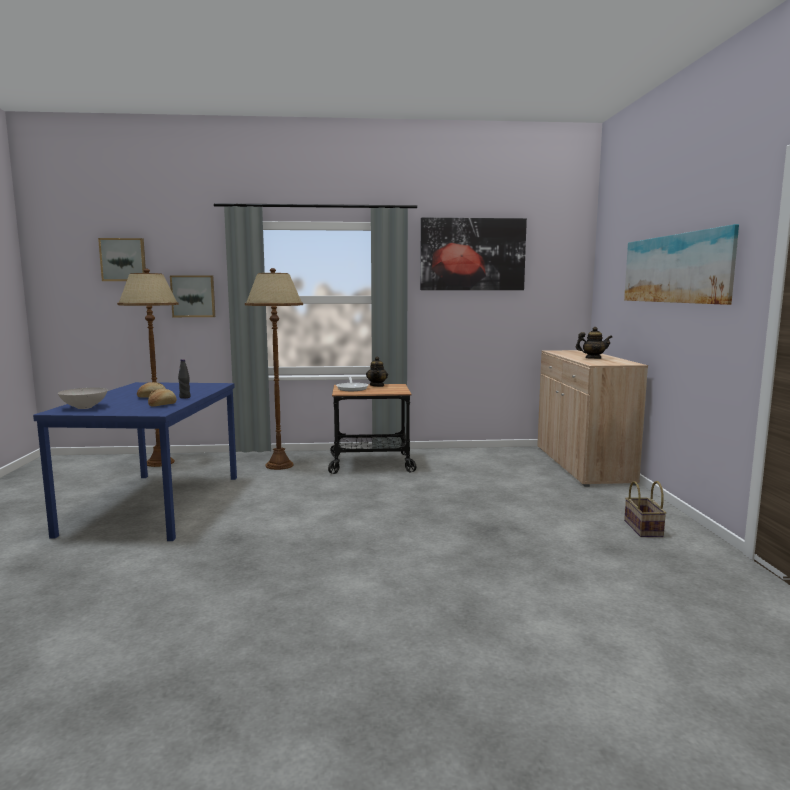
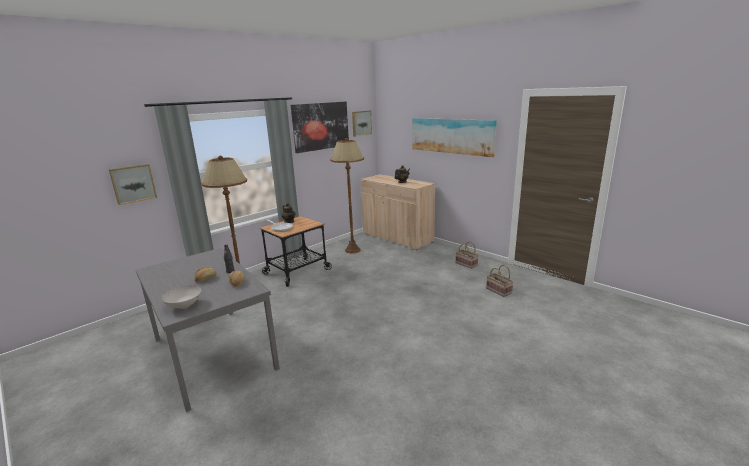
camera: 40 degrees left, 10 degrees up
blue dining table [33,382,237,541] -> grey dining table [136,248,280,412]
picture [98,238,146,281] -> picture moved to [352,111,372,137]
brown floor lamp [117,268,179,467] -> brown floor lamp moved to [330,138,364,253]
none -> basket [486,265,514,297]

